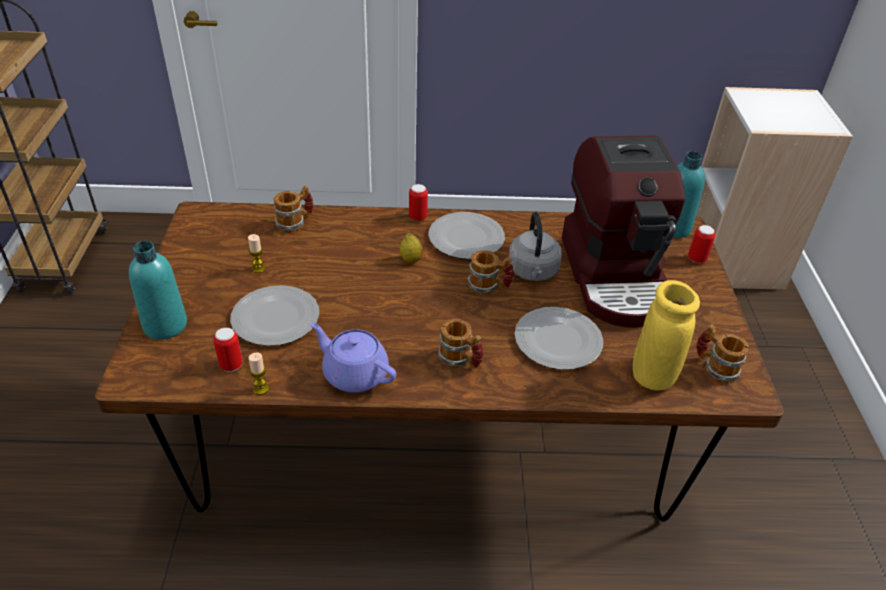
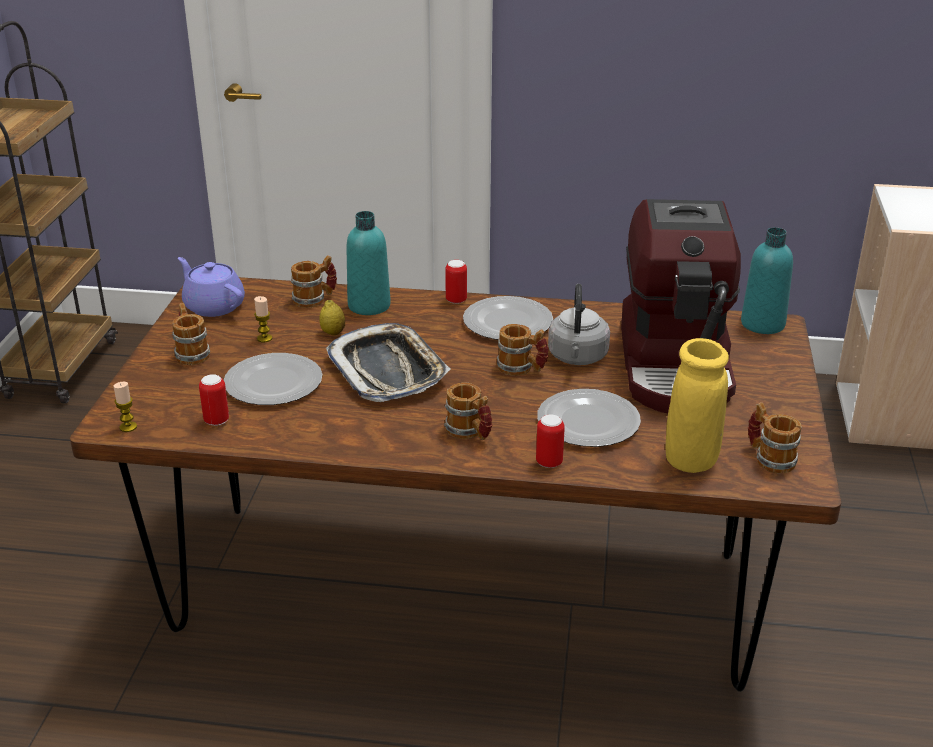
camera: 10 degrees right, 10 degrees down
turquoise bottle [129,241,187,340] -> turquoise bottle moved to [346,211,391,315]
candle [249,352,269,395] -> candle moved to [113,382,137,432]
purple teapot [310,322,396,393] -> purple teapot moved to [178,257,245,317]
lemon [400,233,423,263] -> lemon moved to [319,300,345,335]
can [688,225,715,263] -> can moved to [536,414,565,468]
none -> mug [172,303,210,365]
none -> tray [326,323,450,402]

